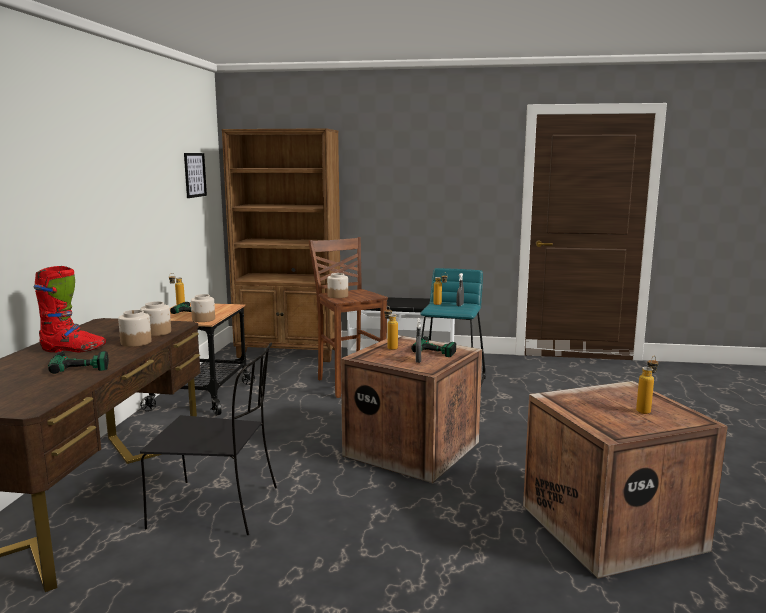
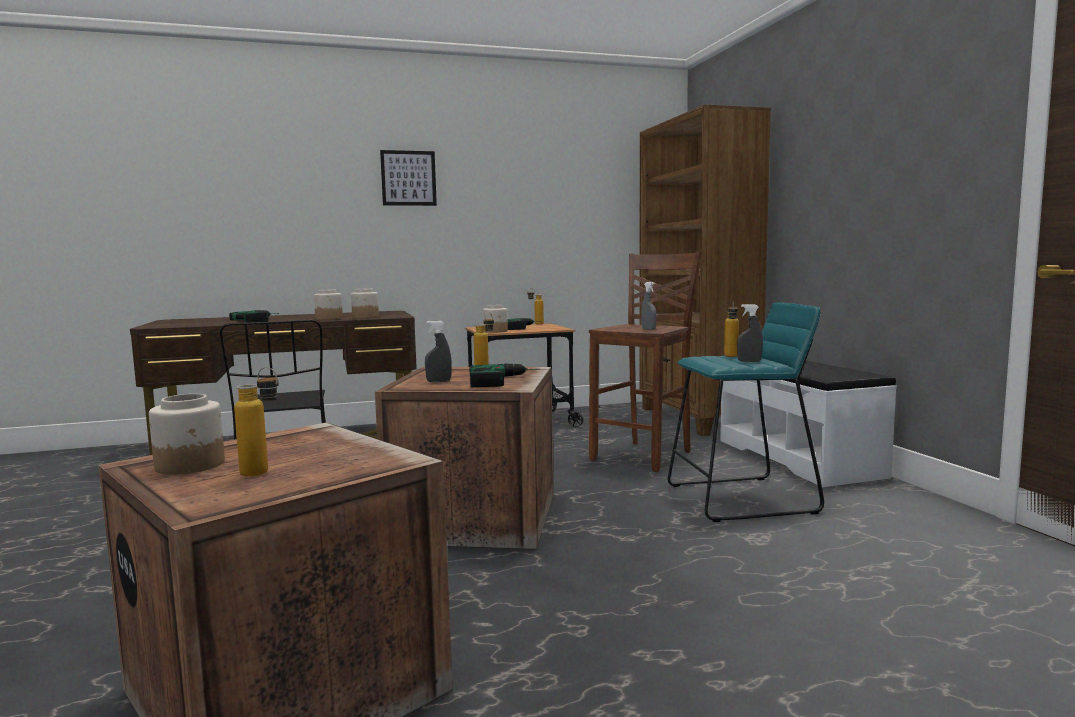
camera: 65 degrees right, 5 degrees down
red boot [34,266,106,353] -> none
picture [184,153,207,198] -> picture moved to [380,150,437,206]
jar [327,273,348,298] -> jar moved to [149,394,225,475]
none -> grey spray bottle [641,282,657,330]

